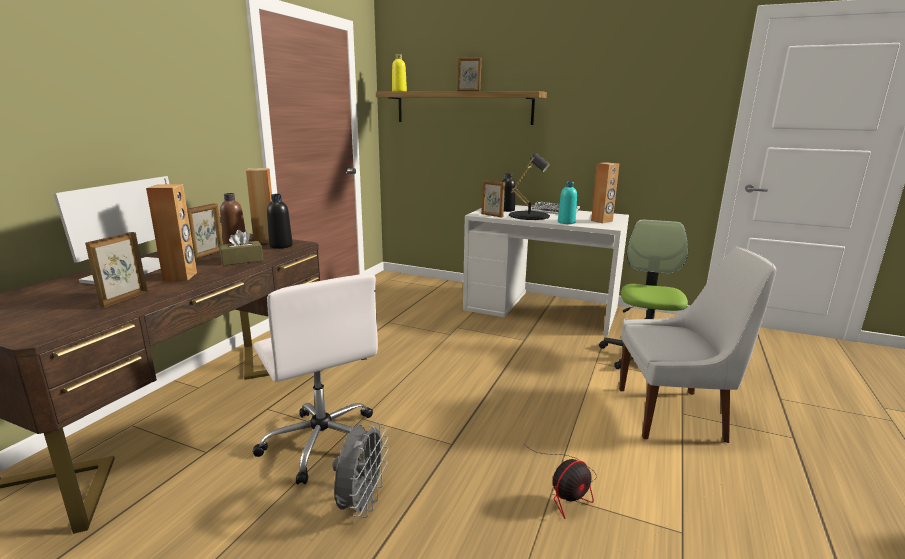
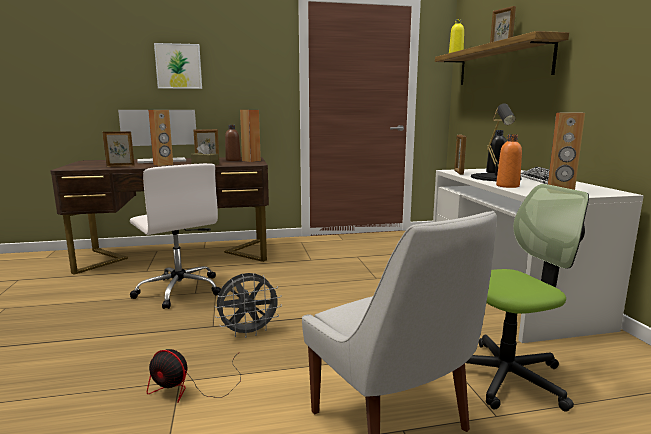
camera: 55 degrees right, 5 degrees down
white office chair [253,274,378,484] -> white office chair turned 60 degrees counterclockwise [130,163,221,309]
black bottle [267,194,293,249] -> none
grey fan [333,422,389,518] -> grey fan moved to [215,273,282,338]
turquoise bottle [558,181,577,224] -> orange bottle [496,134,522,188]
none -> picture [154,43,202,89]

